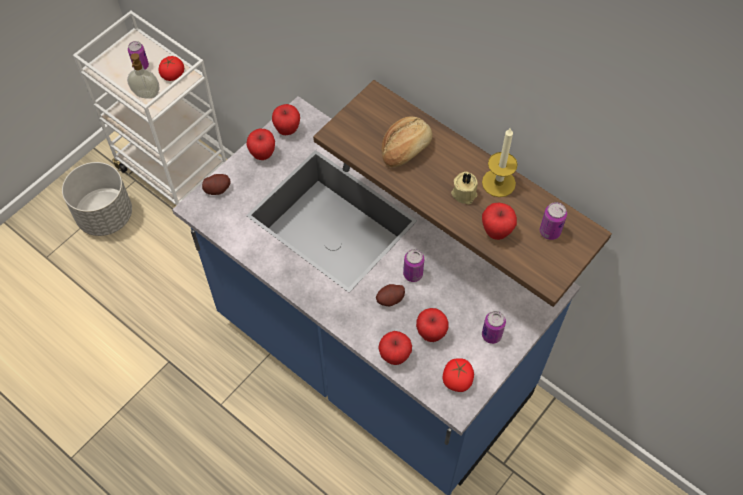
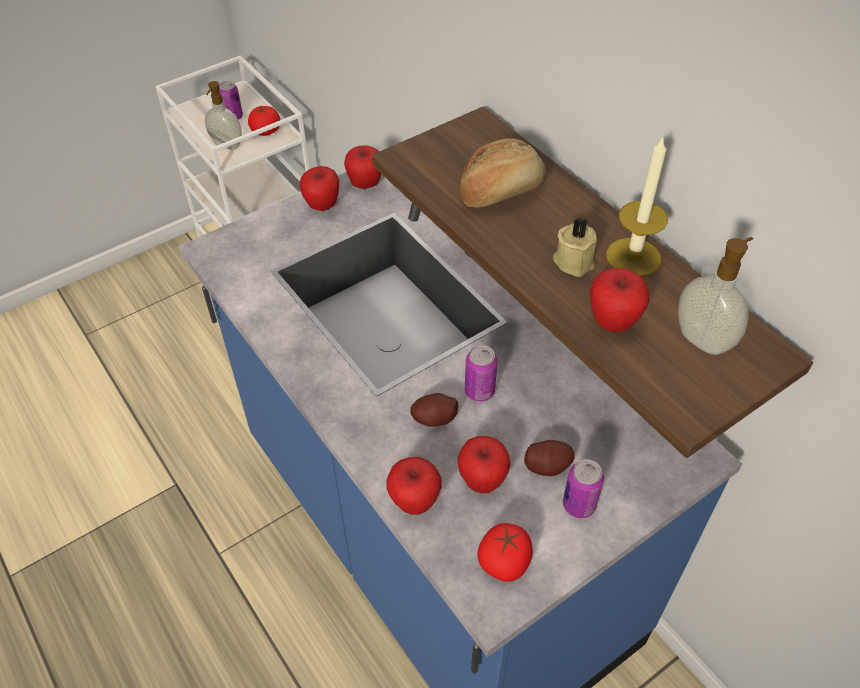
camera: 15 degrees right, 10 degrees down
grey planter [62,162,132,236] -> none
potato [202,174,231,195] -> potato moved to [524,440,575,476]
can [540,202,567,240] -> soap dispenser [678,237,753,355]

